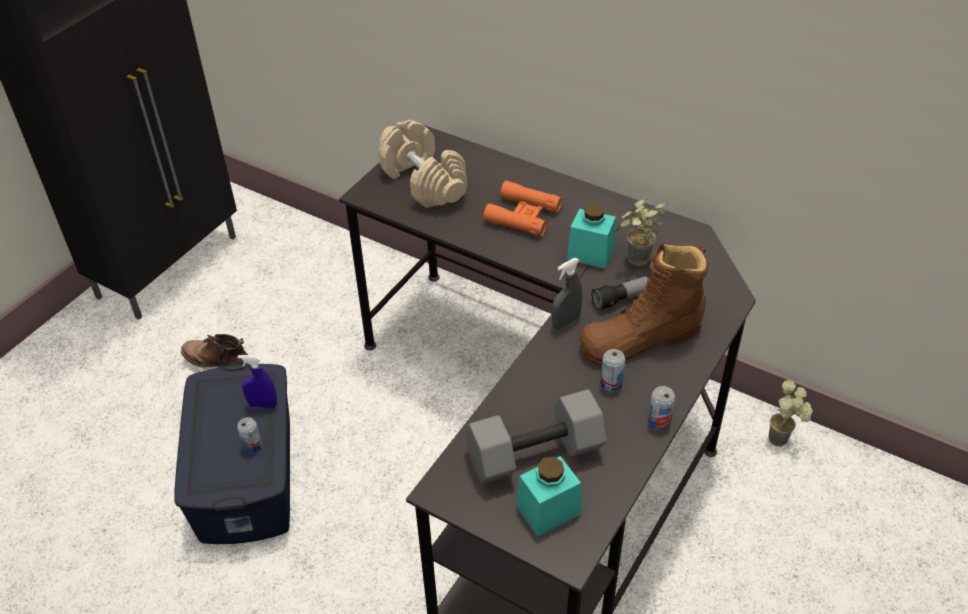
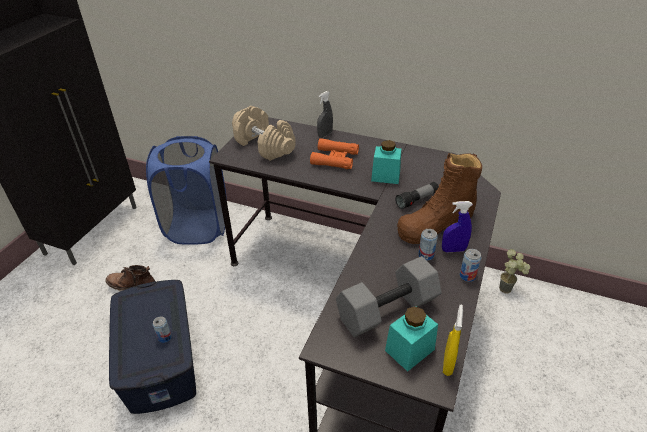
camera: 10 degrees left, 5 degrees down
blue spray bottle [238,355,277,408] -> blue spray bottle moved to [442,201,473,252]
grey spray bottle [552,258,582,329] -> grey spray bottle moved to [317,91,333,138]
potted plant [620,199,668,266] -> none
none -> blue laundry basket [146,136,227,245]
none -> yellow spray bottle [443,305,463,376]

